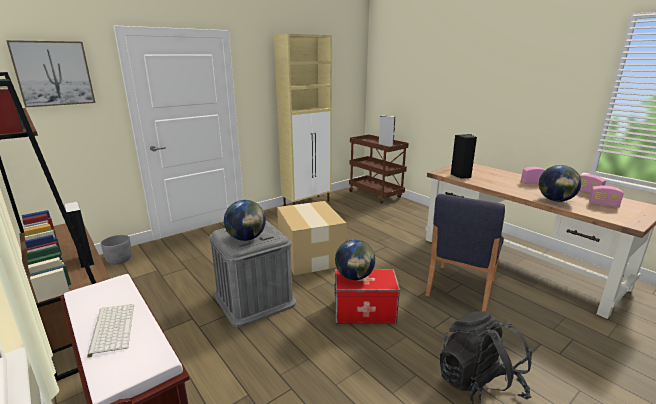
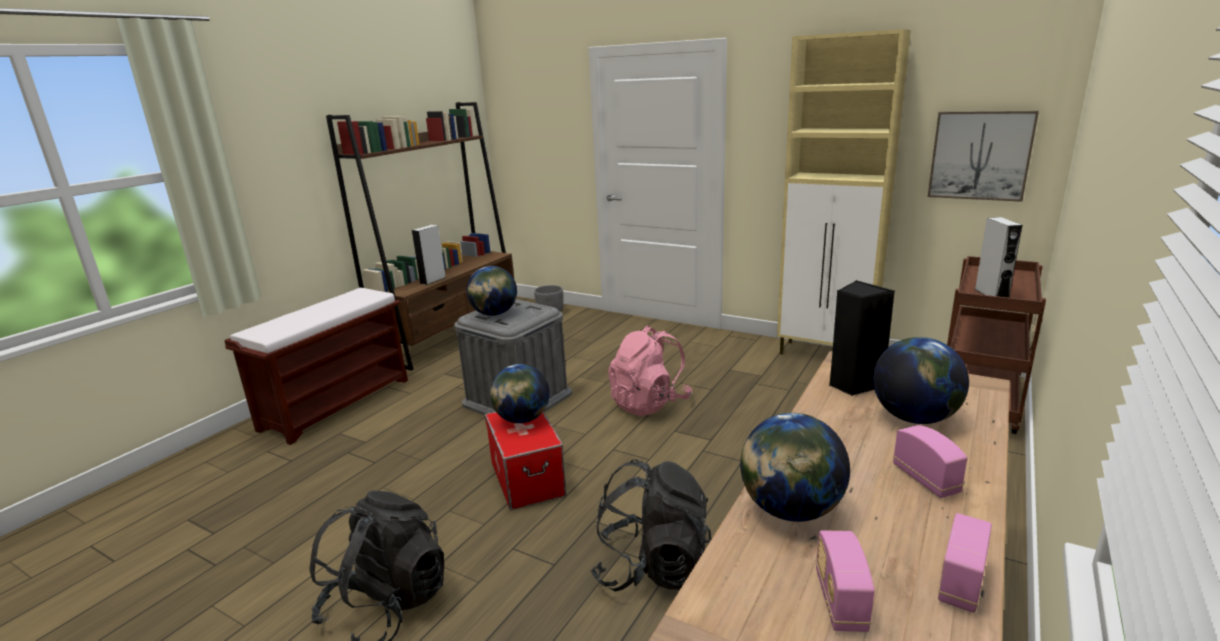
camera: 70 degrees right, 0 degrees up
picture [6,40,95,107] -> picture moved to [928,111,1039,202]
keyboard [87,304,134,358] -> none
cardboard box [277,201,346,276] -> pink backpack [608,325,692,416]
blue chair [425,194,505,311] -> black backpack [590,459,711,592]
none -> globe [873,337,969,424]

